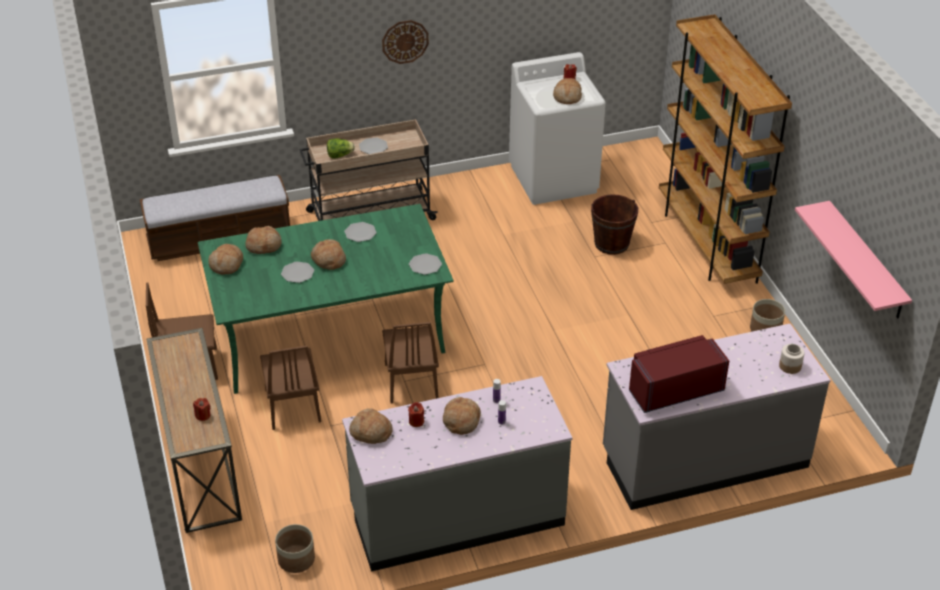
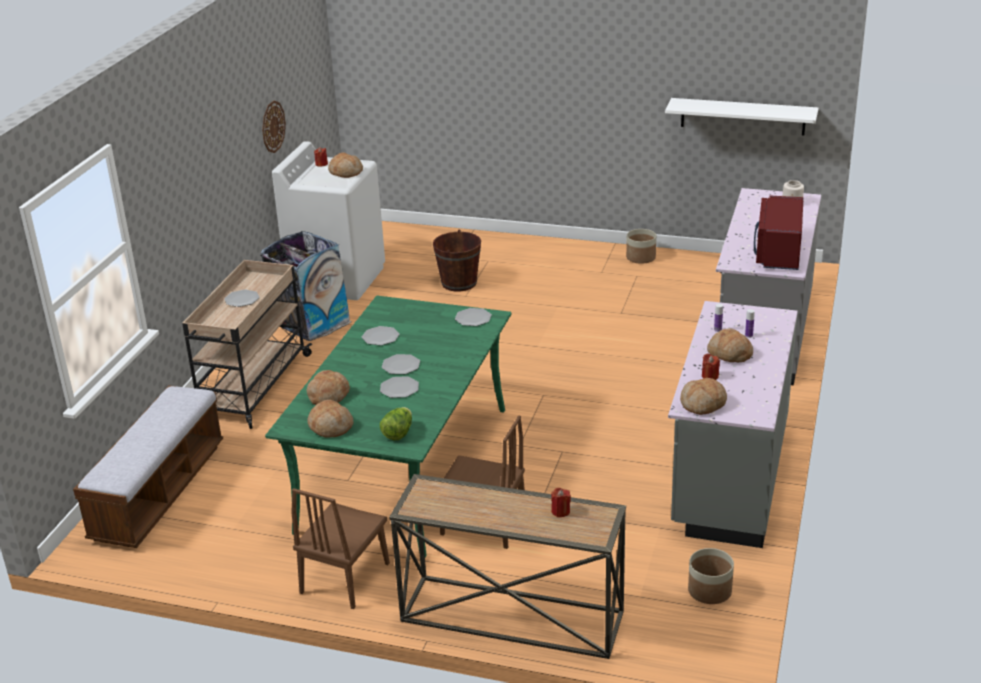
camera: 55 degrees left, 10 degrees down
bread [311,239,346,270] -> plate [382,354,420,374]
lettuce [327,138,355,159] -> lettuce moved to [380,407,412,440]
wall clock [382,20,429,64] -> wall clock moved to [262,101,286,153]
brown chair [382,322,439,403] -> none
brown bookcase [659,14,792,284] -> none
pink shelf [795,201,912,318] -> white shelf [665,98,818,135]
none -> trash can [260,231,351,341]

